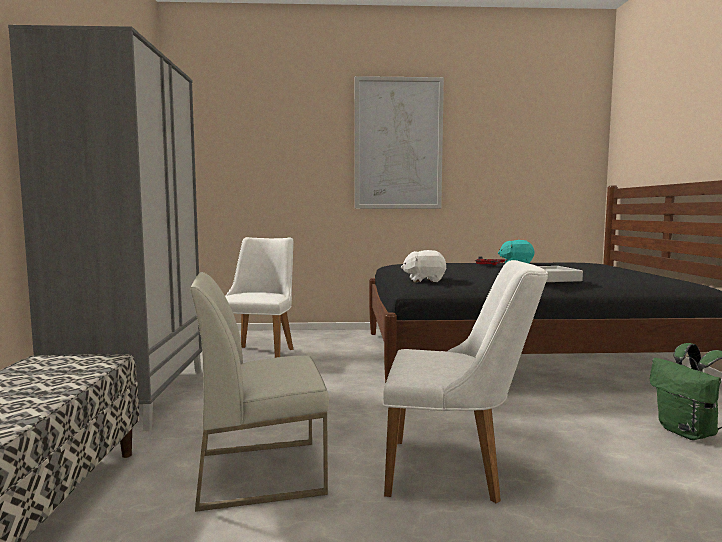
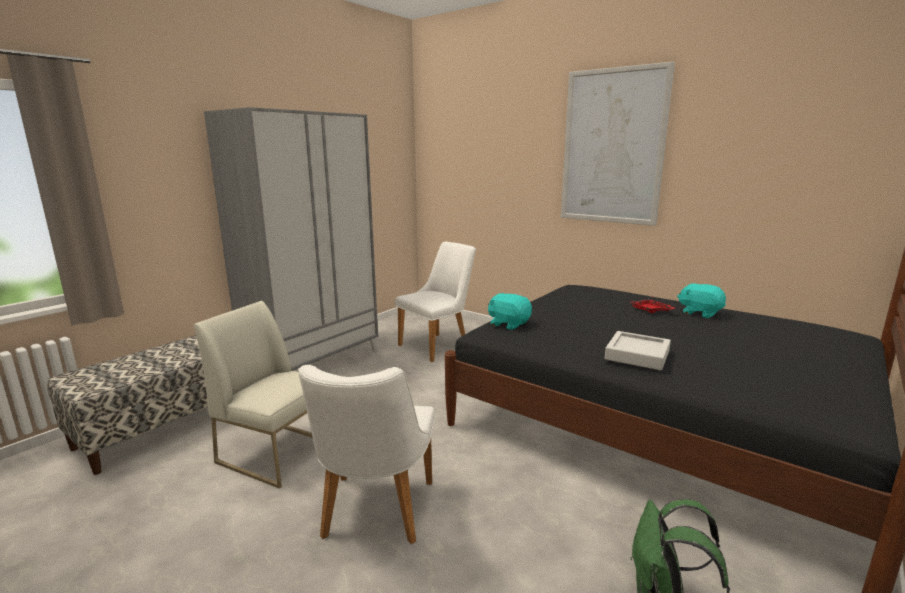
camera: 40 degrees right, 10 degrees up
white chair [382,260,548,503] -> white chair turned 45 degrees clockwise [298,365,435,544]
white plush toy [401,250,446,282] -> turquoise plush toy [488,293,532,330]

